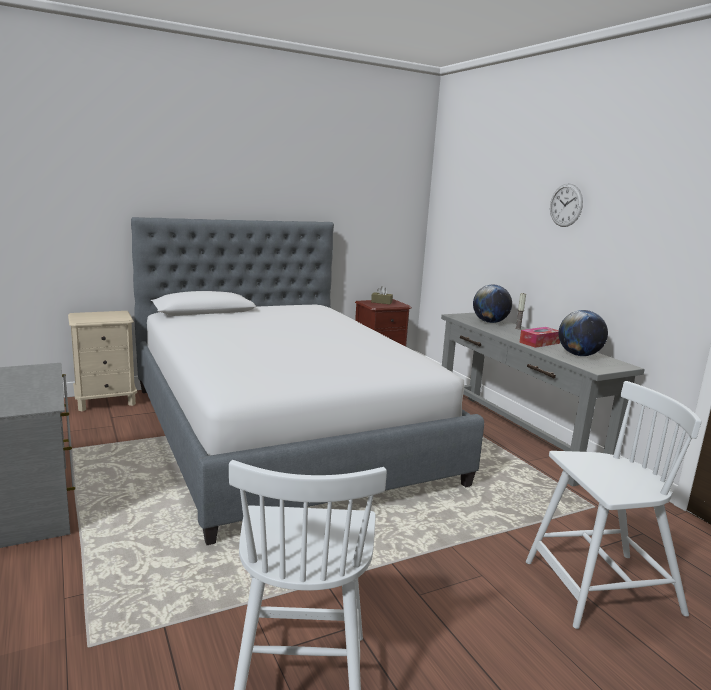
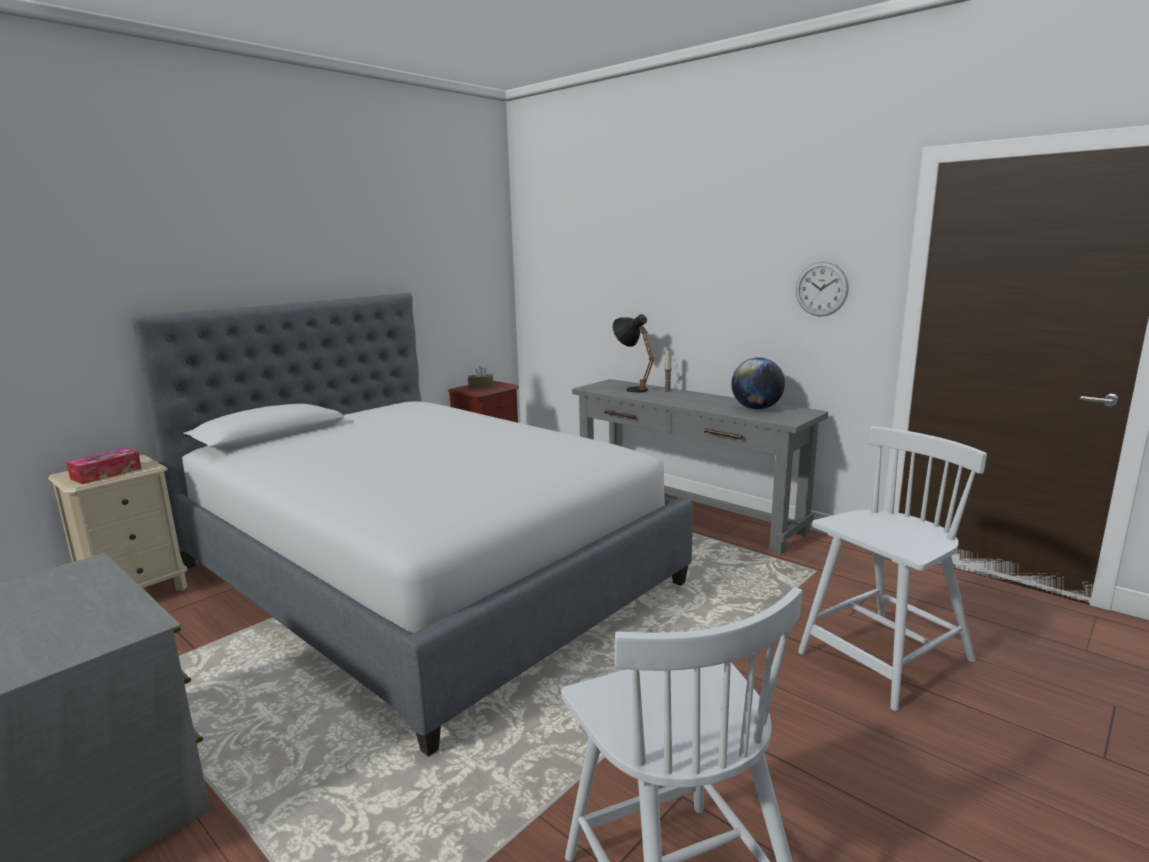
camera: 20 degrees left, 0 degrees up
globe [473,284,512,323] -> black table lamp [613,314,655,393]
tissue box [519,327,560,348] -> tissue box moved to [66,448,142,484]
wall clock [550,183,583,227] -> wall clock moved to [796,262,849,317]

